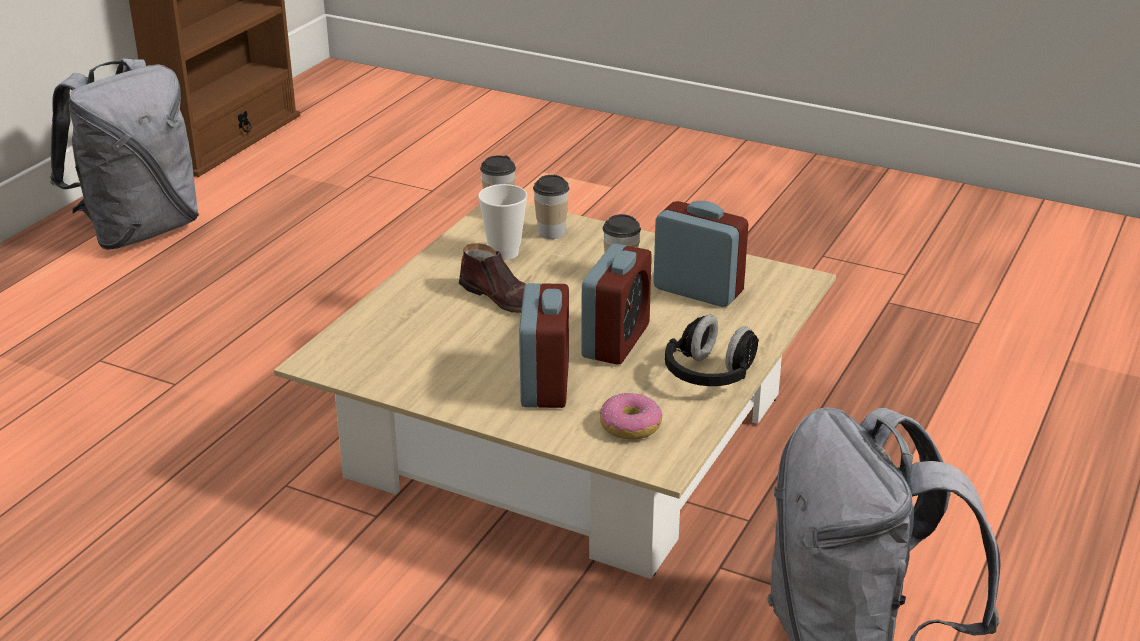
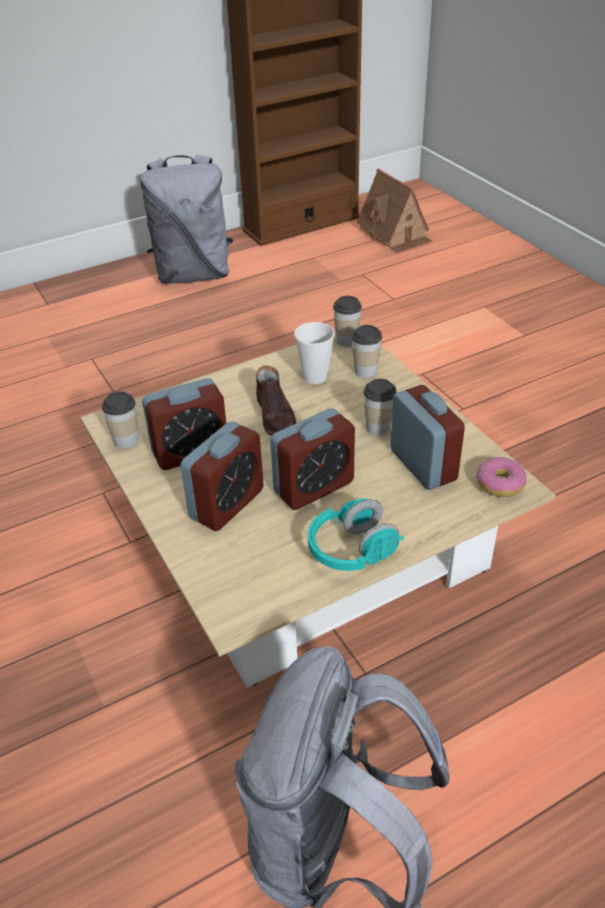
camera: 35 degrees right, 10 degrees up
donut [599,392,662,440] -> donut moved to [477,457,526,497]
black headphones [665,315,759,386] -> turquoise headphones [308,498,404,571]
none -> cup [102,391,138,448]
none -> alarm clock [142,378,226,470]
none -> toy house [356,168,433,253]

